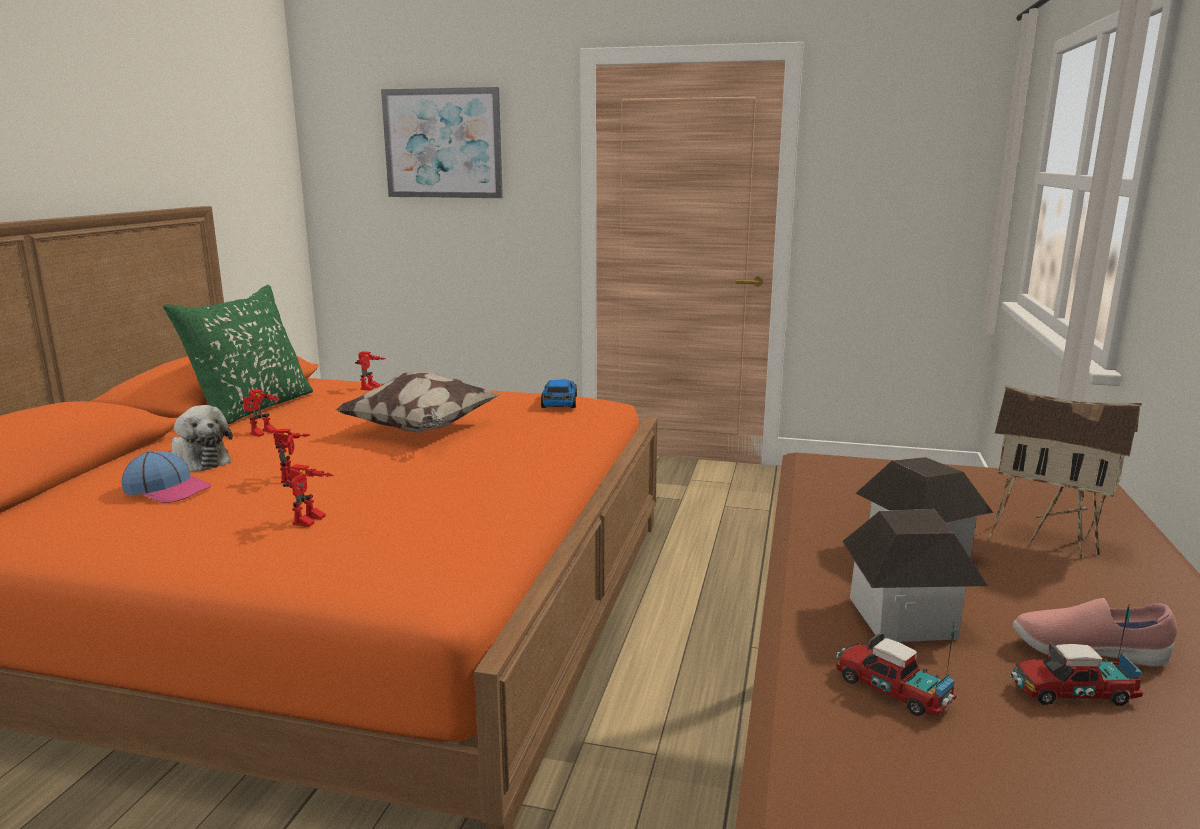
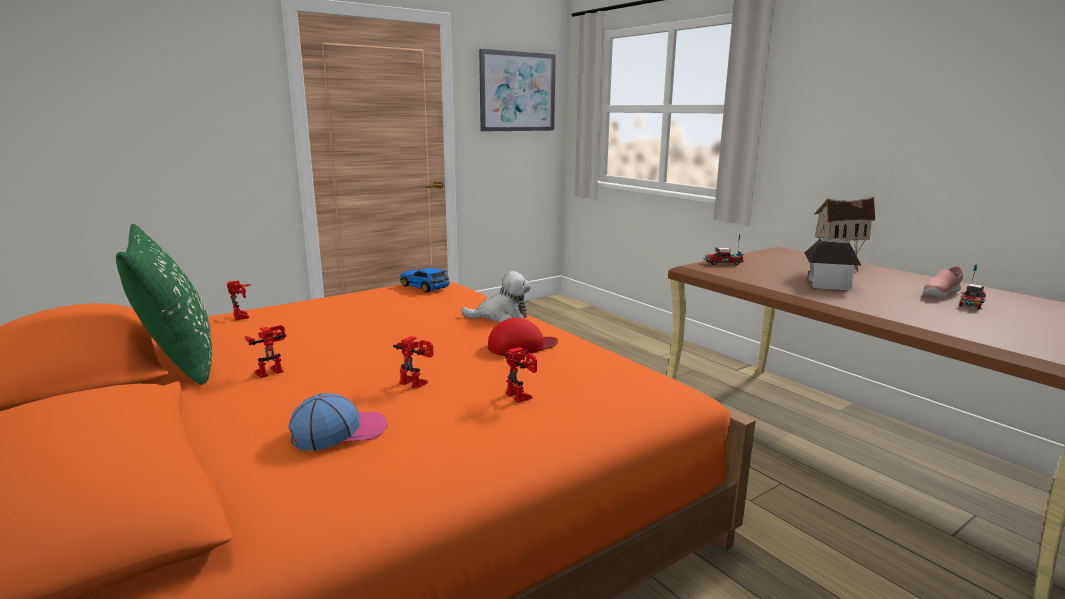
camera: 50 degrees left, 0 degrees up
plush toy [171,405,233,472] -> plush toy moved to [461,271,531,322]
toy robot [240,389,280,437] -> toy robot turned 120 degrees counterclockwise [245,325,286,378]
pillow [335,372,500,433] -> none
picture [381,87,503,198] -> picture moved to [479,49,556,132]
toy truck [836,622,957,716] -> toy truck moved to [703,233,744,265]
toy house [842,509,988,642] -> none
none -> red cap [488,318,558,356]

